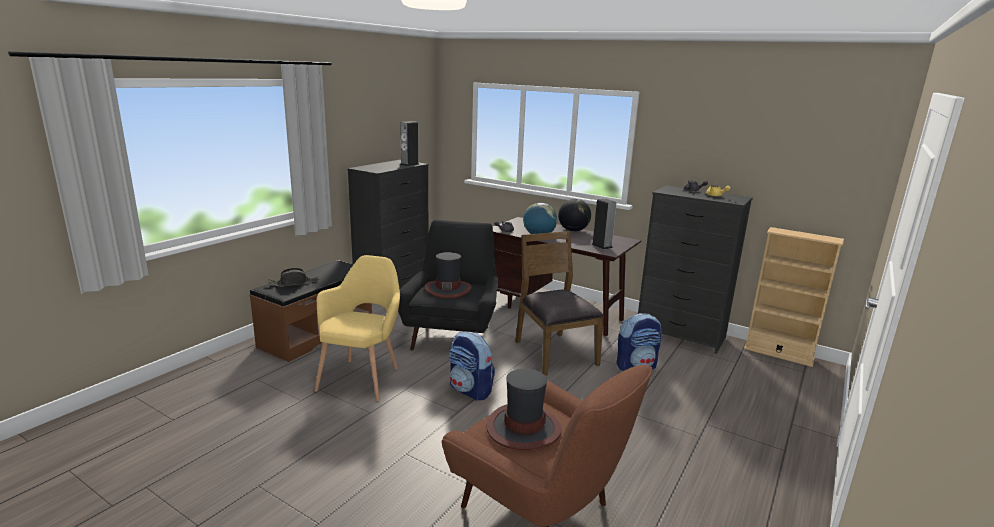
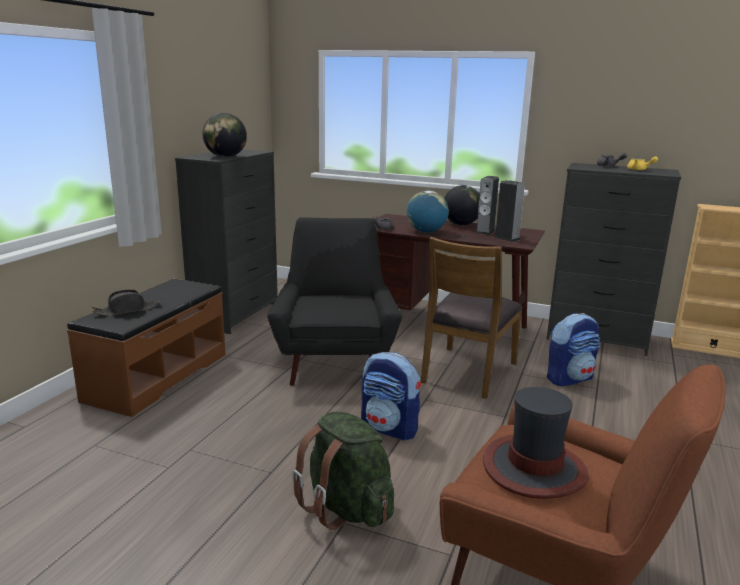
camera: 10 degrees left, 0 degrees up
yellow armchair [314,255,400,402] -> none
speaker [400,121,420,166] -> speaker moved to [475,176,499,235]
hat [425,252,472,298] -> none
brown chair [516,231,604,376] -> brown chair turned 120 degrees counterclockwise [421,237,523,399]
none -> globe [203,113,247,157]
none -> green backpack [292,411,394,530]

